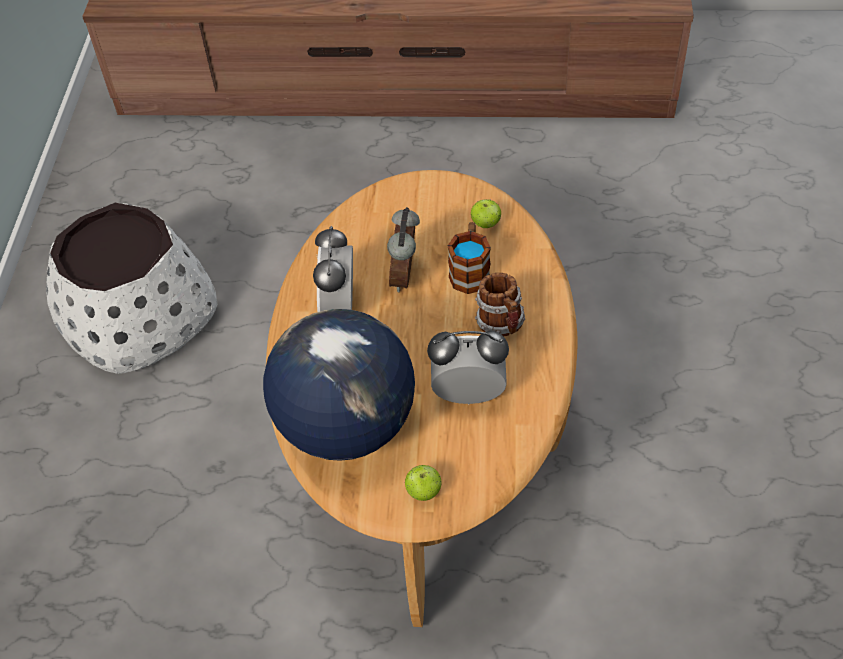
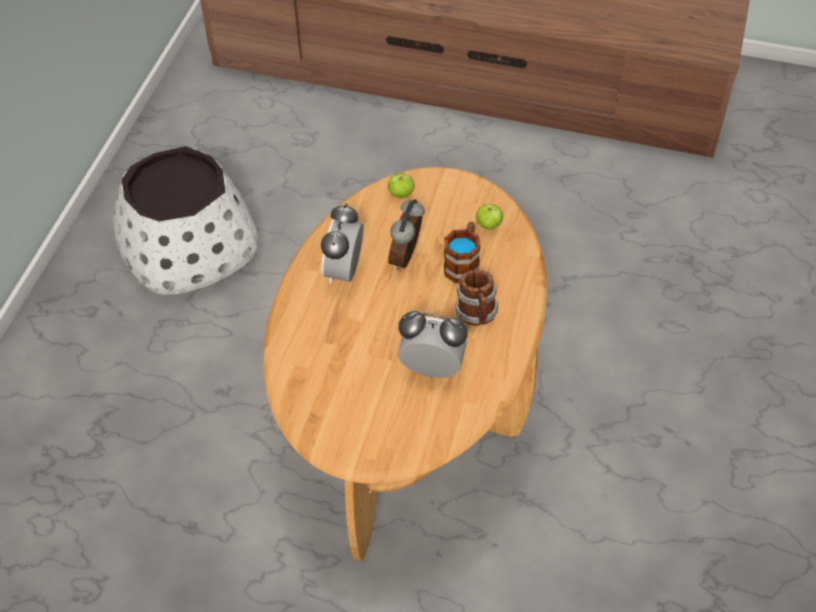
camera: 10 degrees right, 0 degrees up
globe [263,309,415,461] -> none
apple [405,465,441,501] -> apple moved to [388,173,414,198]

